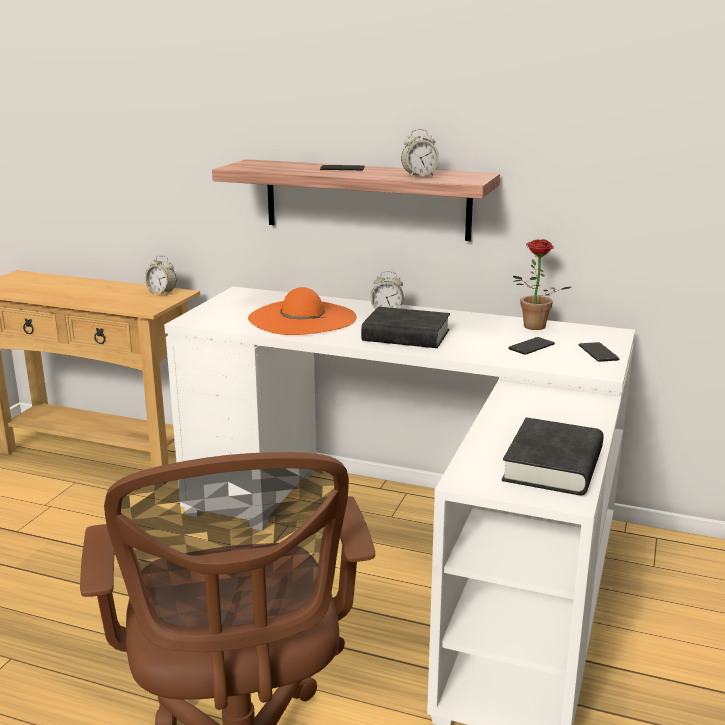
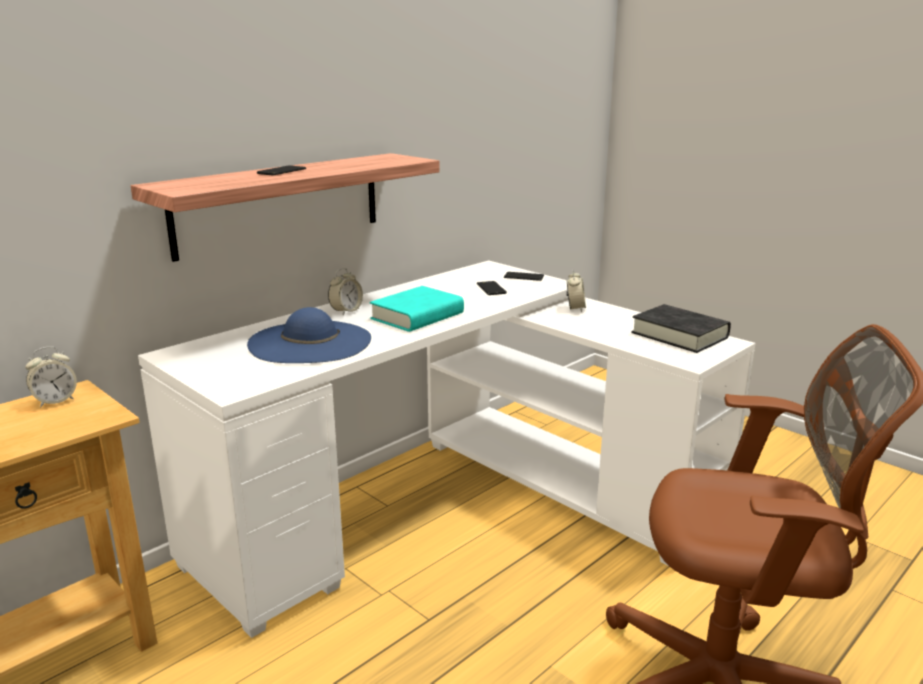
camera: 65 degrees left, 0 degrees up
orange hat [248,287,357,335] -> blue hat [247,307,371,363]
black book [361,307,450,348] -> turquoise book [370,286,464,332]
alarm clock [401,129,439,177] -> alarm clock moved to [566,269,586,312]
potted plant [513,239,571,330] -> none

